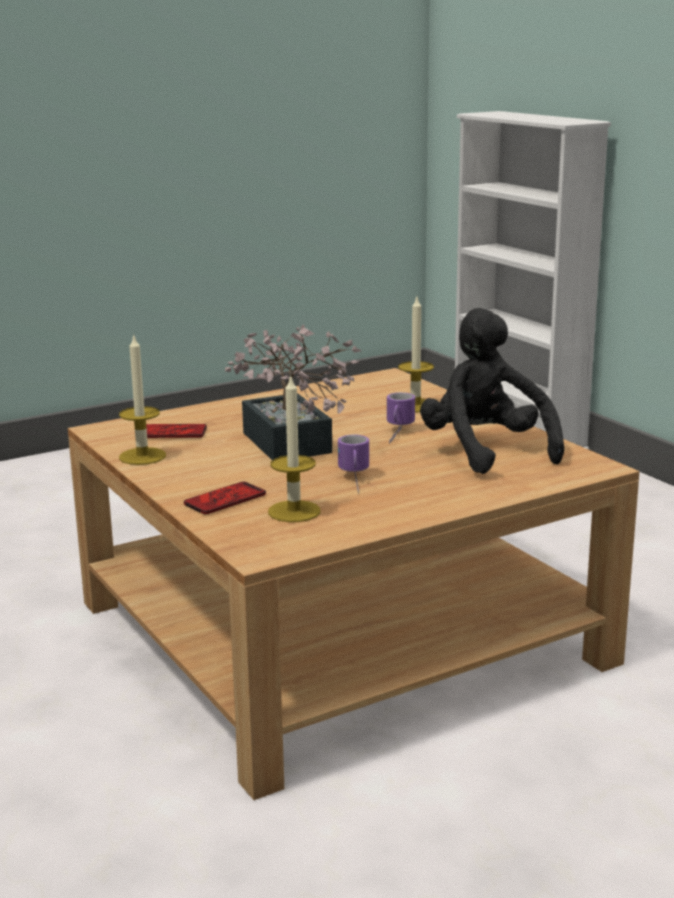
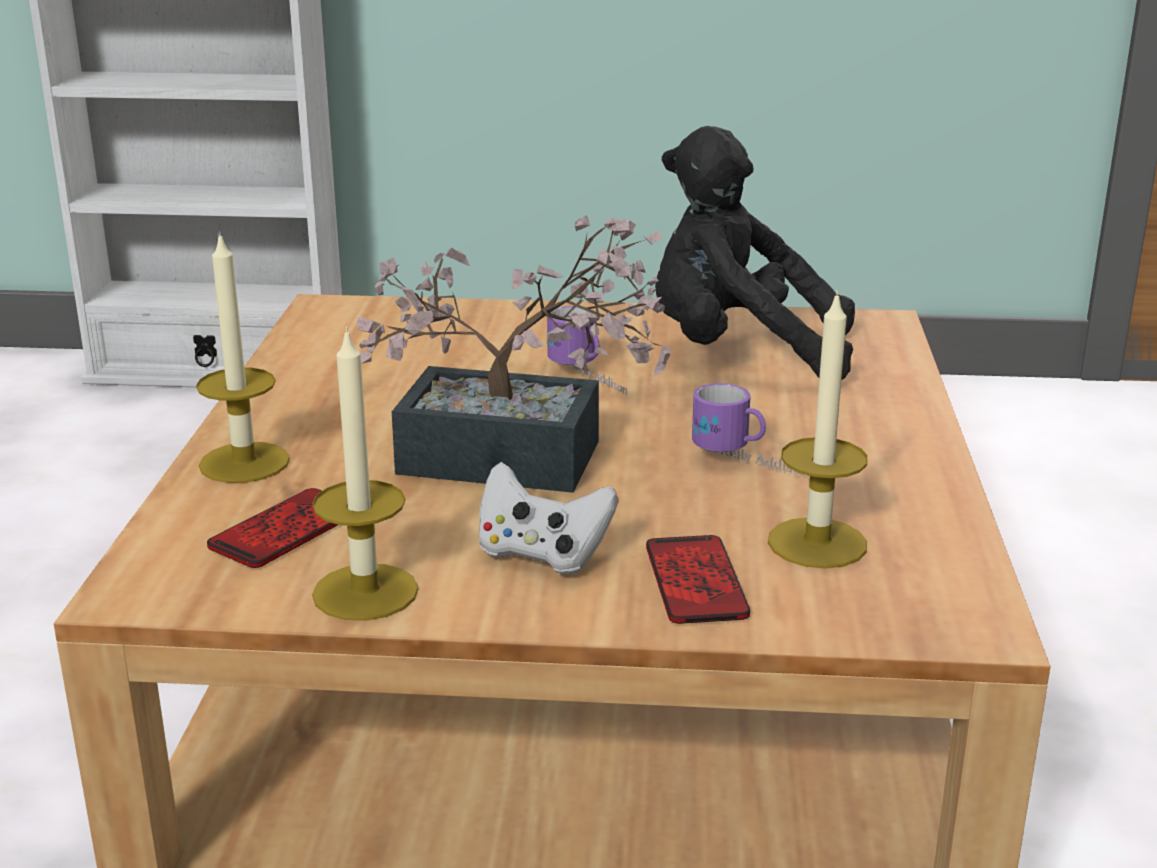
camera: 55 degrees left, 5 degrees up
candle [398,297,434,412] -> candle moved to [196,231,290,483]
none -> white game controller [479,462,619,574]

